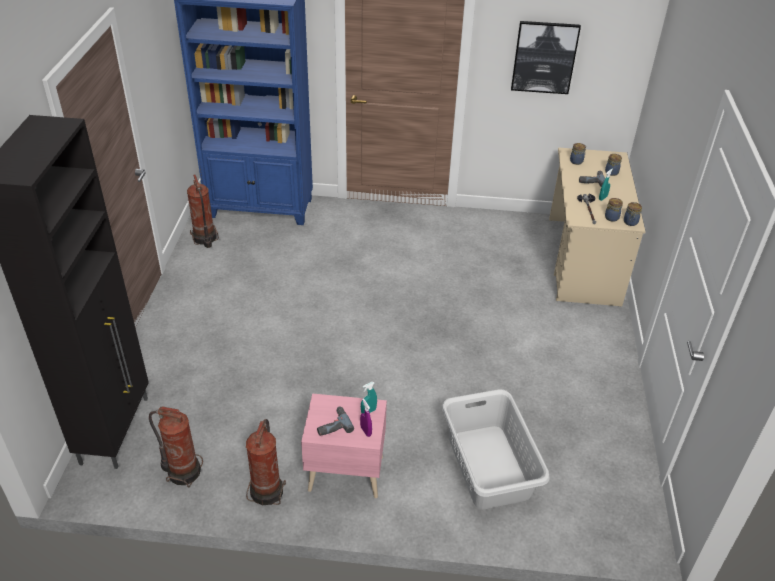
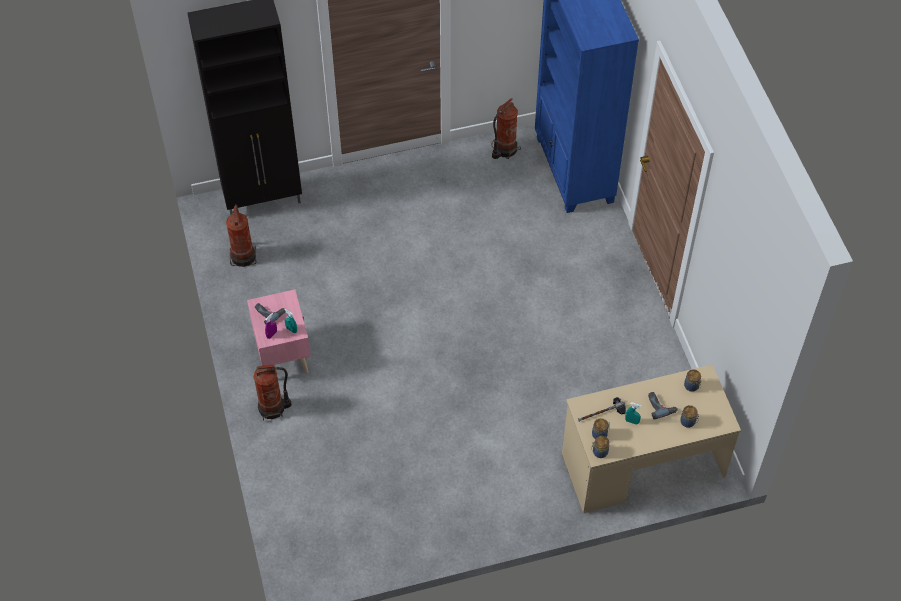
camera: 70 degrees right, 15 degrees up
fire extinguisher [246,419,286,505] -> fire extinguisher moved to [254,365,292,421]
grey laundry basket [441,389,550,509] -> none
picture [511,21,581,94] -> none

